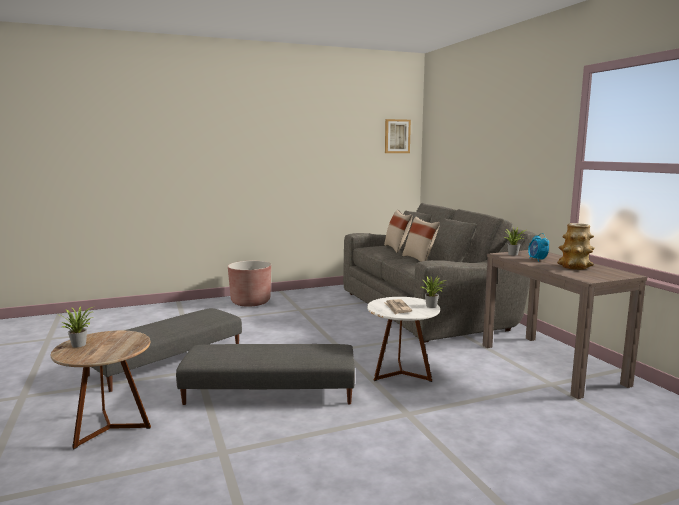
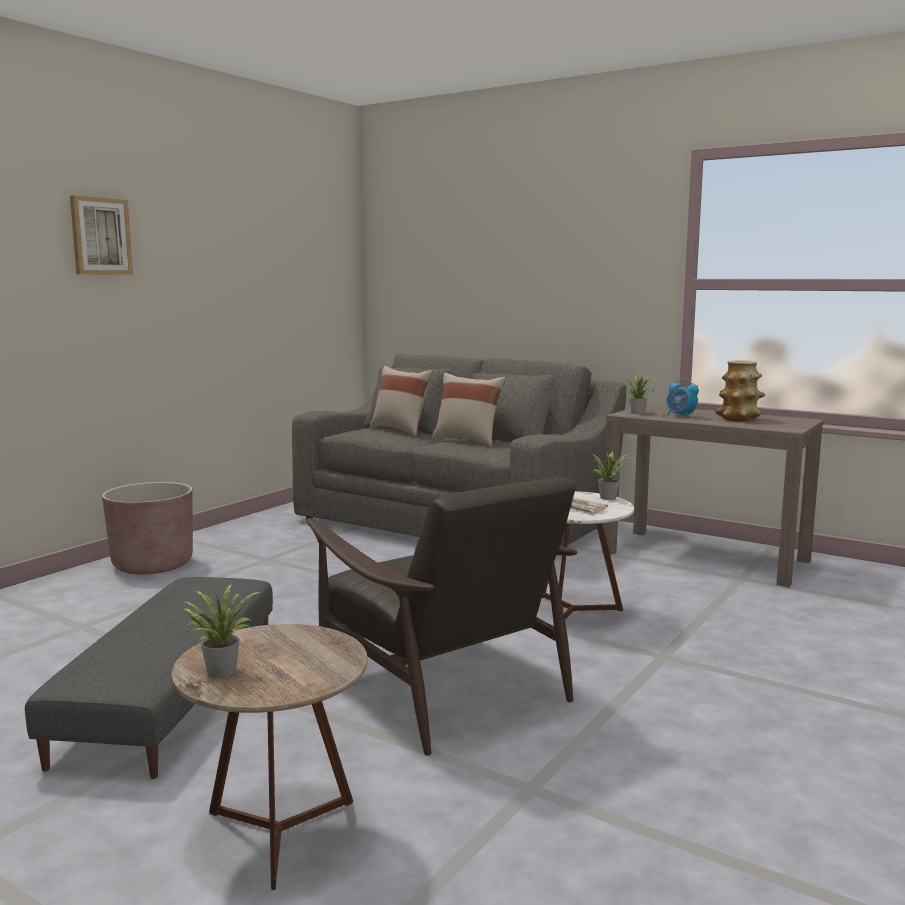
camera: 35 degrees left, 0 degrees up
grey ottoman [176,344,355,405] -> brown armchair [307,477,577,756]
picture [385,119,411,153] -> picture moved to [70,195,133,274]

